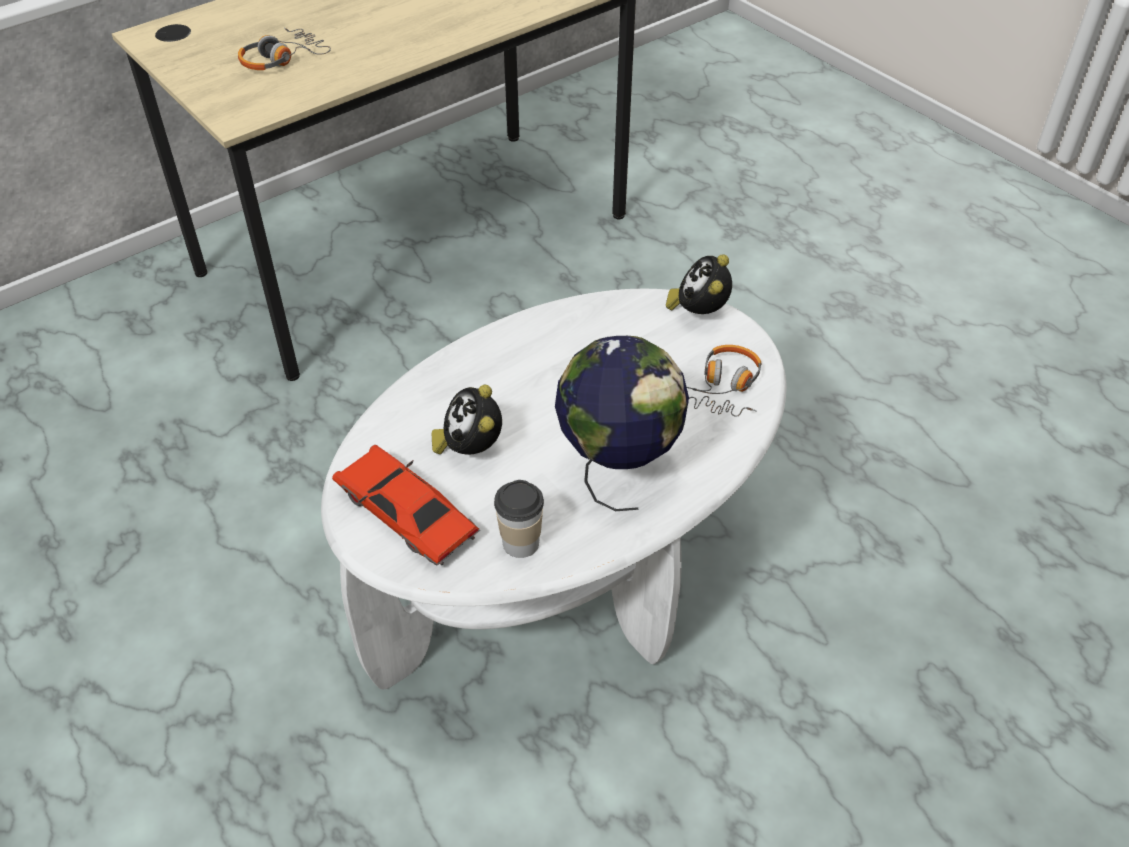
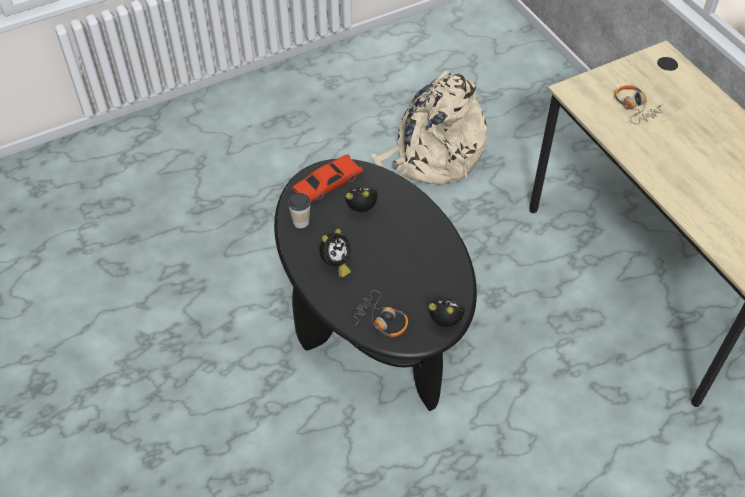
camera: 100 degrees right, 5 degrees up
white coffee table [321,289,786,689] -> black coffee table [274,159,477,411]
globe [555,336,689,511] -> alarm clock [319,229,351,277]
none -> beige backpack [371,70,487,186]

